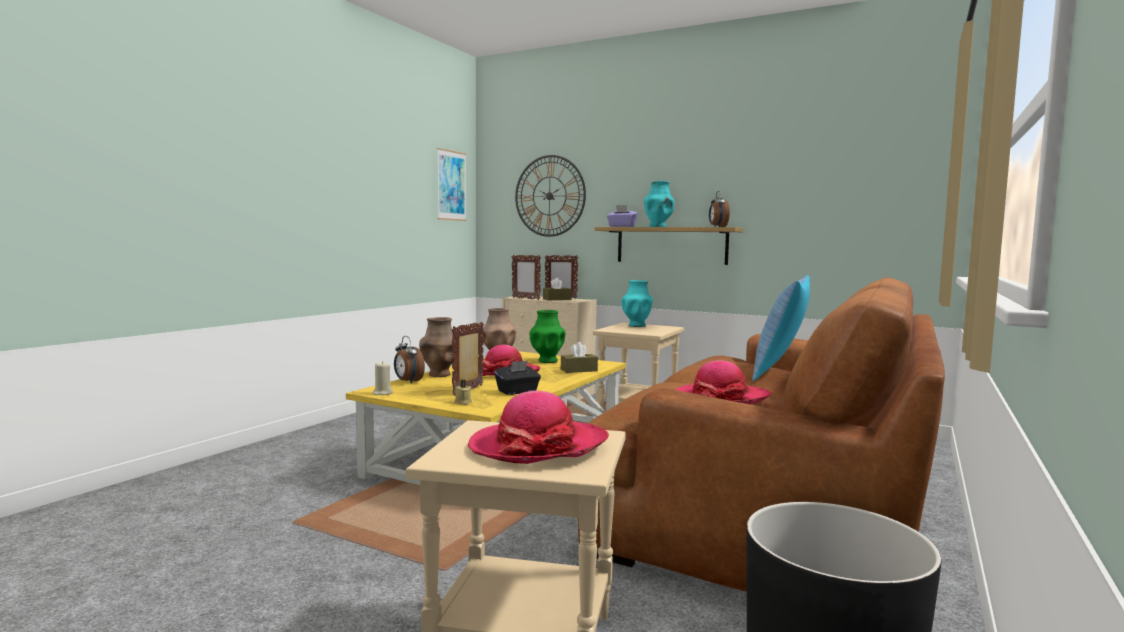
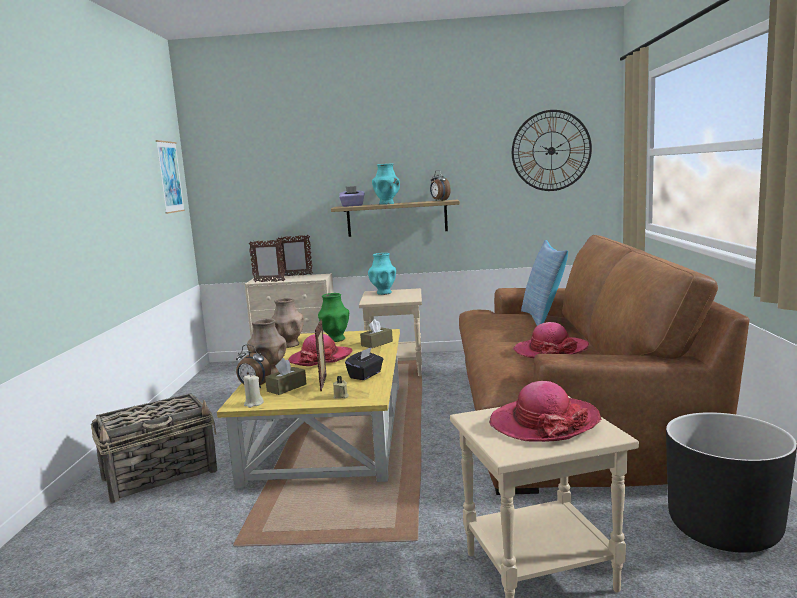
camera: 25 degrees left, 5 degrees up
wall clock [515,155,586,237] -> wall clock moved to [512,110,592,191]
brown tissue box [543,278,572,300] -> brown tissue box moved to [265,358,306,395]
none -> basket [91,393,217,503]

